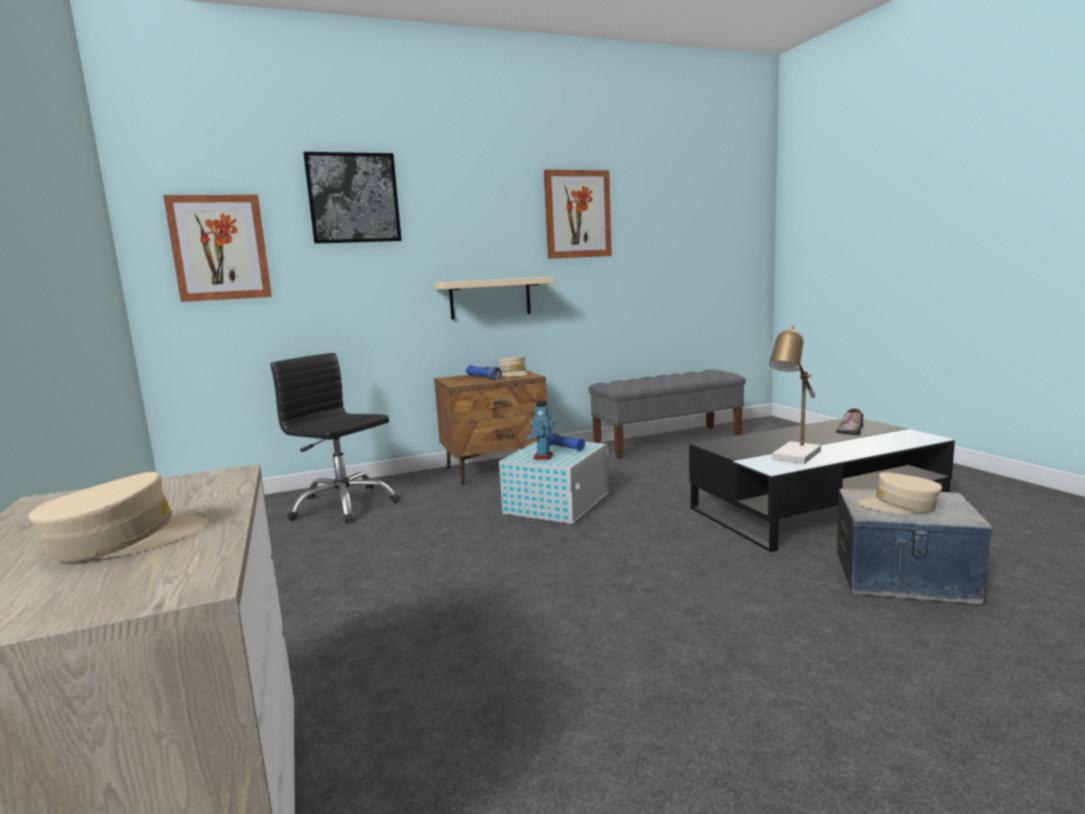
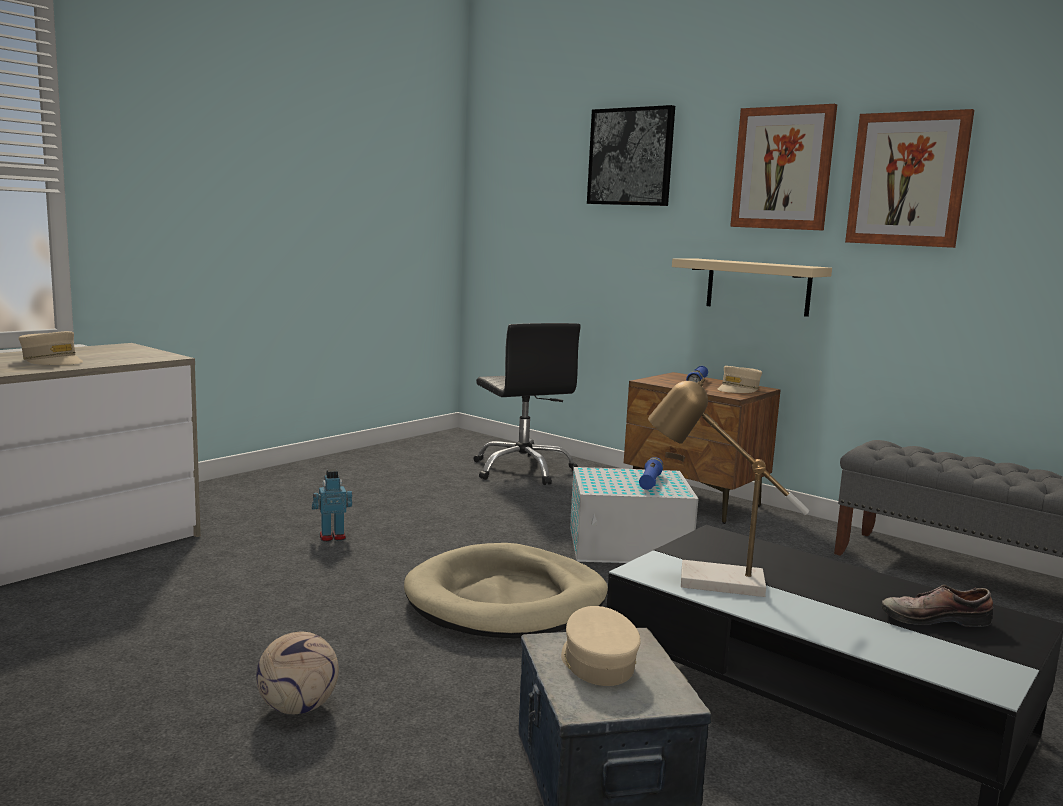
camera: 60 degrees right, 0 degrees up
picture [163,195,272,302] -> picture moved to [730,104,837,231]
black office chair [270,353,400,524] -> black office chair turned 150 degrees clockwise [474,323,581,485]
toy robot [526,400,554,460] -> toy robot moved to [312,469,352,541]
none -> football [256,632,339,714]
none -> beige dog bed [404,543,608,638]

